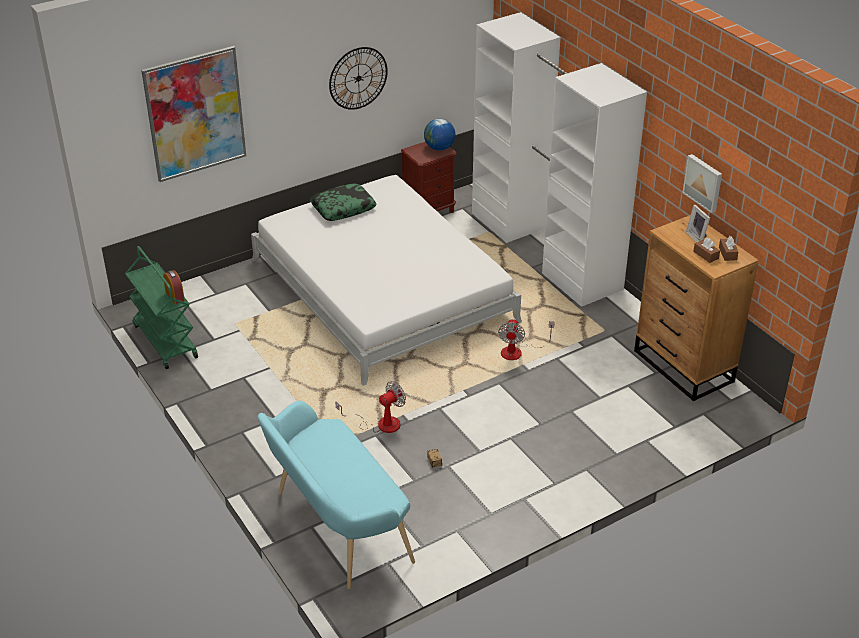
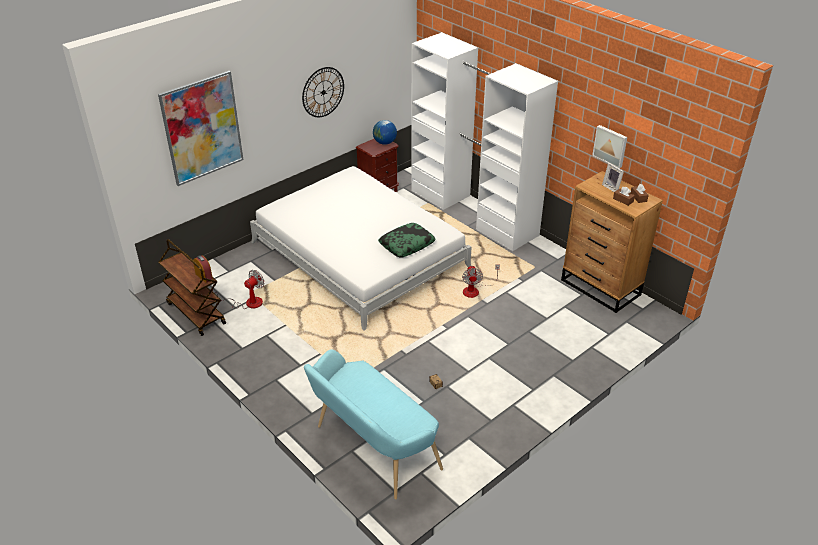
camera: 10 degrees left, 0 degrees up
green cart [125,246,198,369] -> brown cart [158,239,226,336]
pillow [310,183,376,221] -> pillow moved to [378,223,436,258]
fan [335,381,406,433] -> fan moved to [212,270,264,309]

